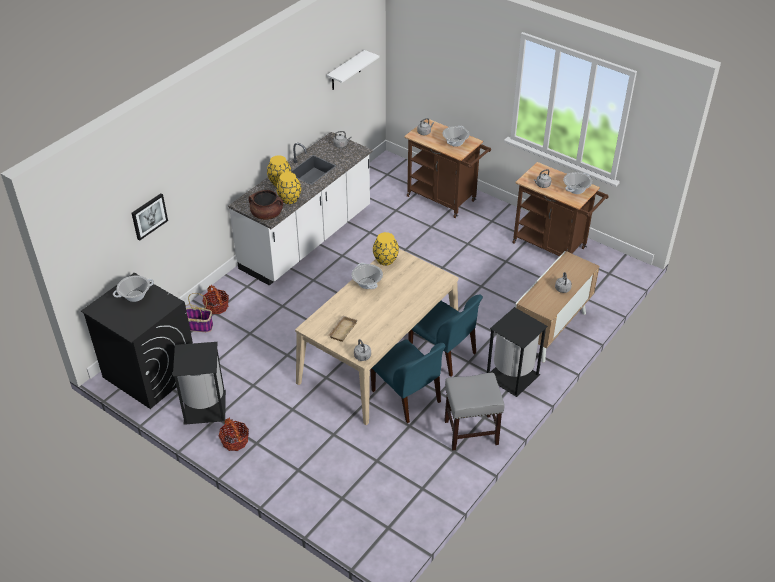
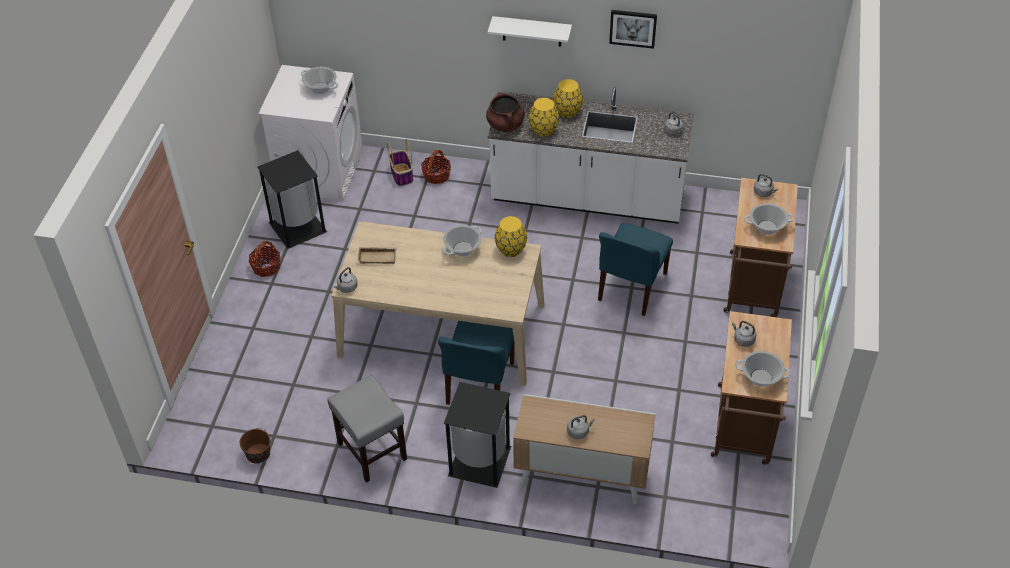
camera: 65 degrees right, 5 degrees up
black washing machine [81,273,193,409] -> white washing machine [258,65,363,201]
picture [132,193,168,241] -> picture moved to [609,10,657,49]
white shelf [327,50,379,90] -> white shelf moved to [487,16,572,47]
blue chair [370,339,445,423] -> blue chair moved to [598,223,673,316]
none -> brown bucket [240,428,270,464]

